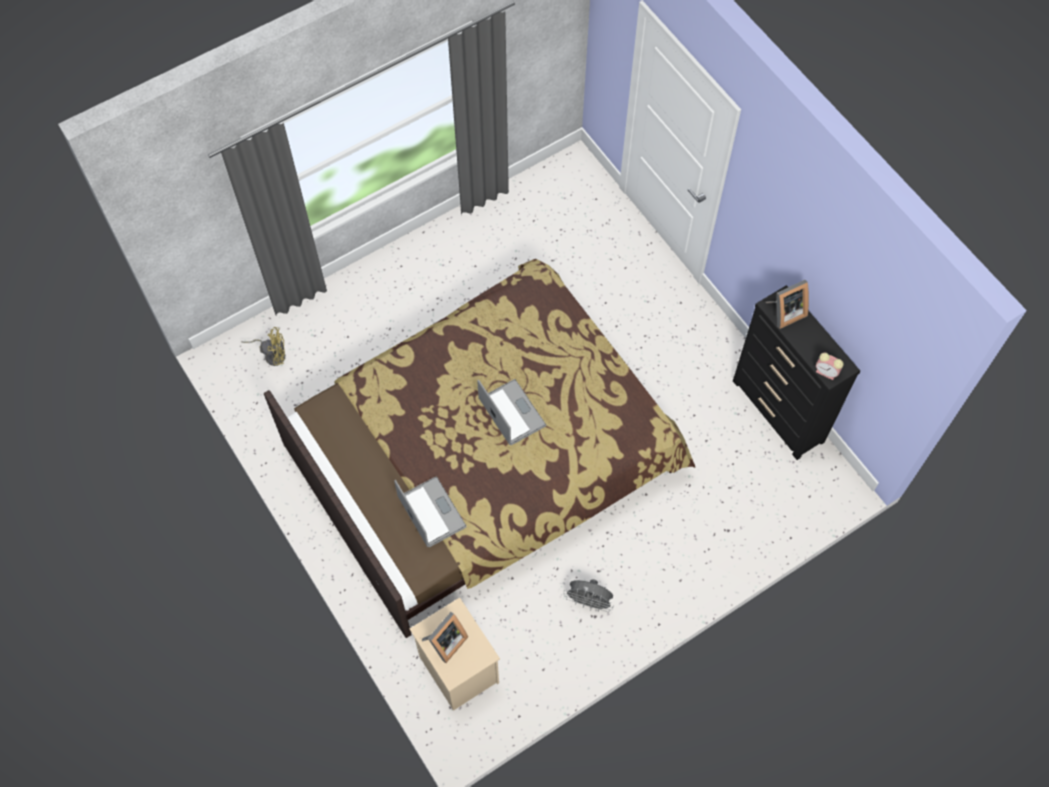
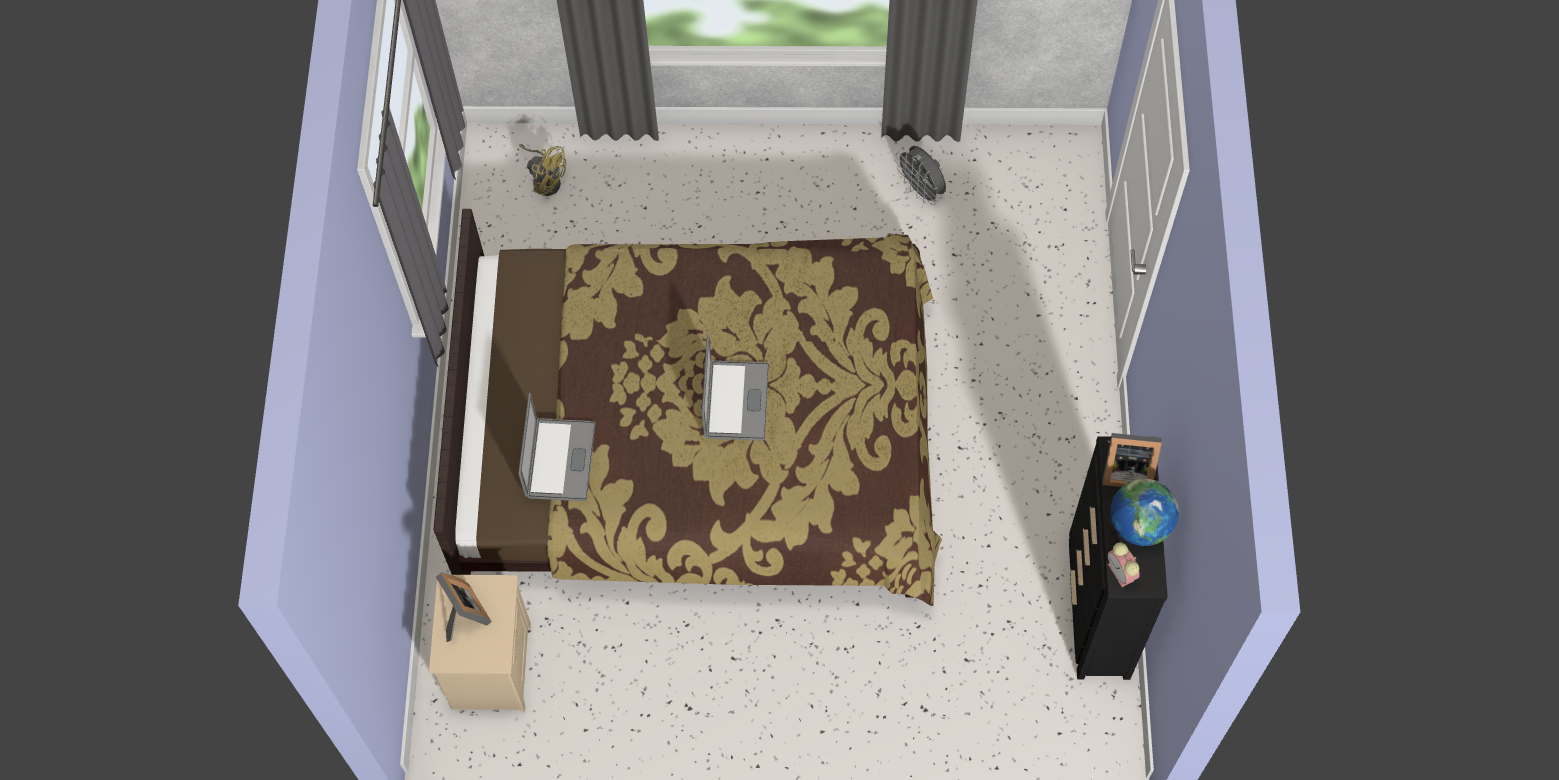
camera: 35 degrees right, 0 degrees up
picture frame [422,612,468,663] -> picture frame turned 105 degrees counterclockwise [436,573,492,642]
grey fan [563,579,614,612] -> grey fan moved to [895,146,946,205]
none -> globe [1110,478,1179,546]

